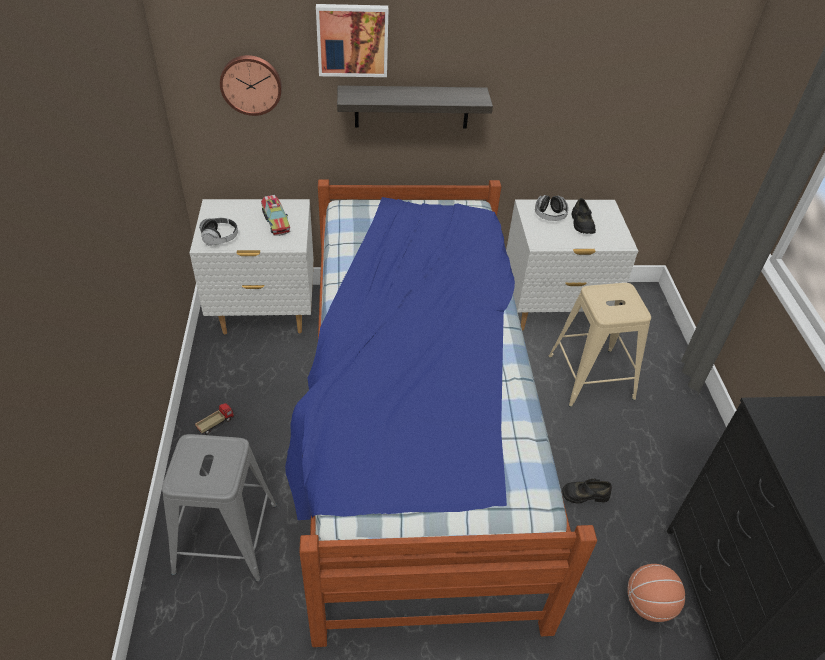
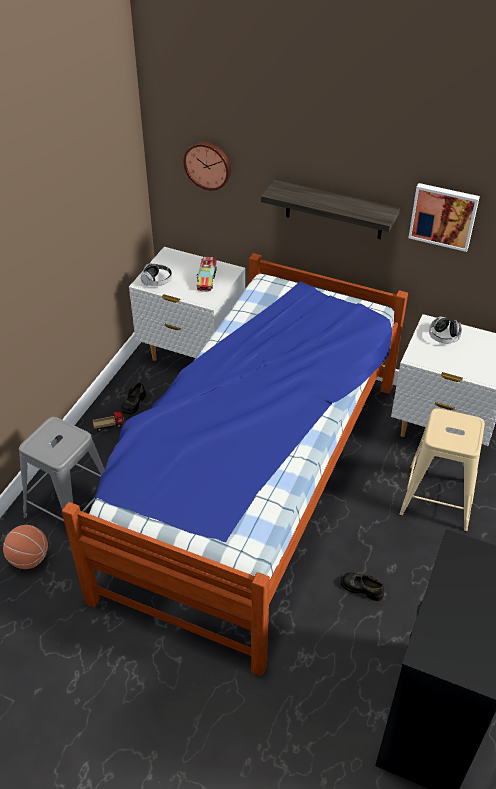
camera: 30 degrees right, 0 degrees up
picture [316,4,388,77] -> picture moved to [408,183,480,252]
black shoe [572,198,596,234] -> black shoe moved to [121,382,146,414]
basketball [628,564,685,622] -> basketball moved to [3,525,48,569]

